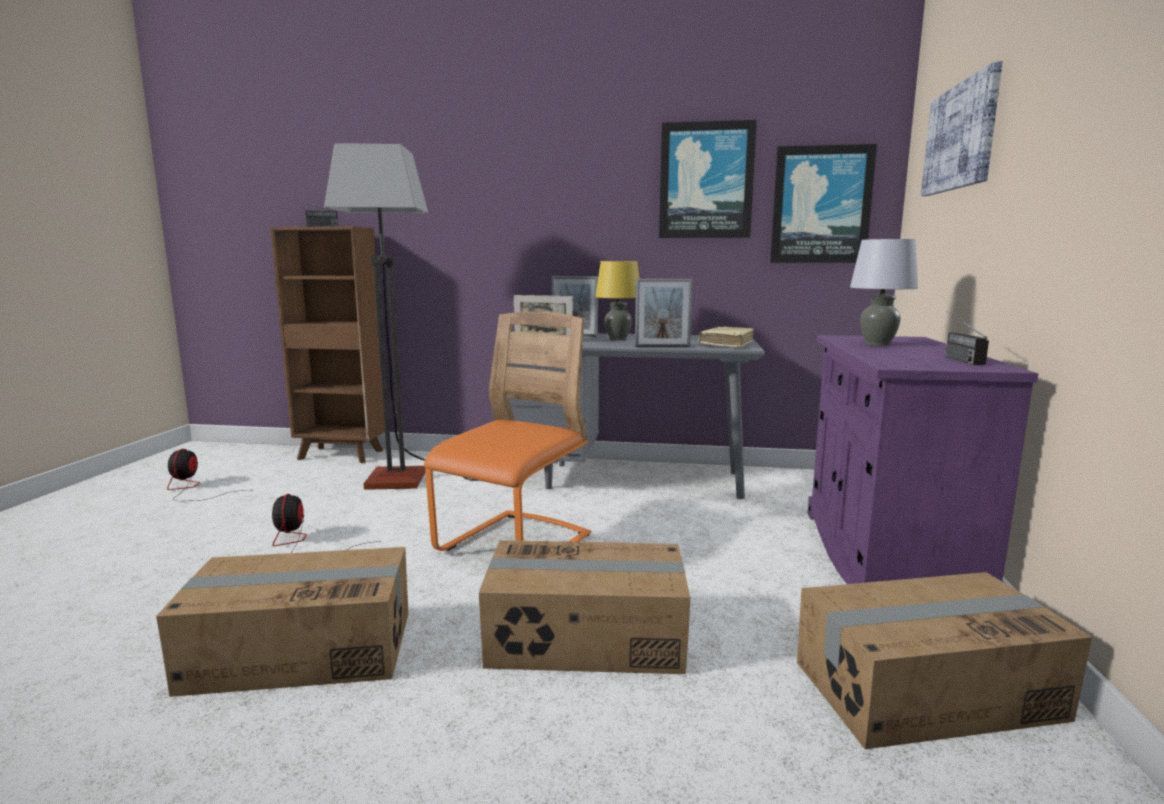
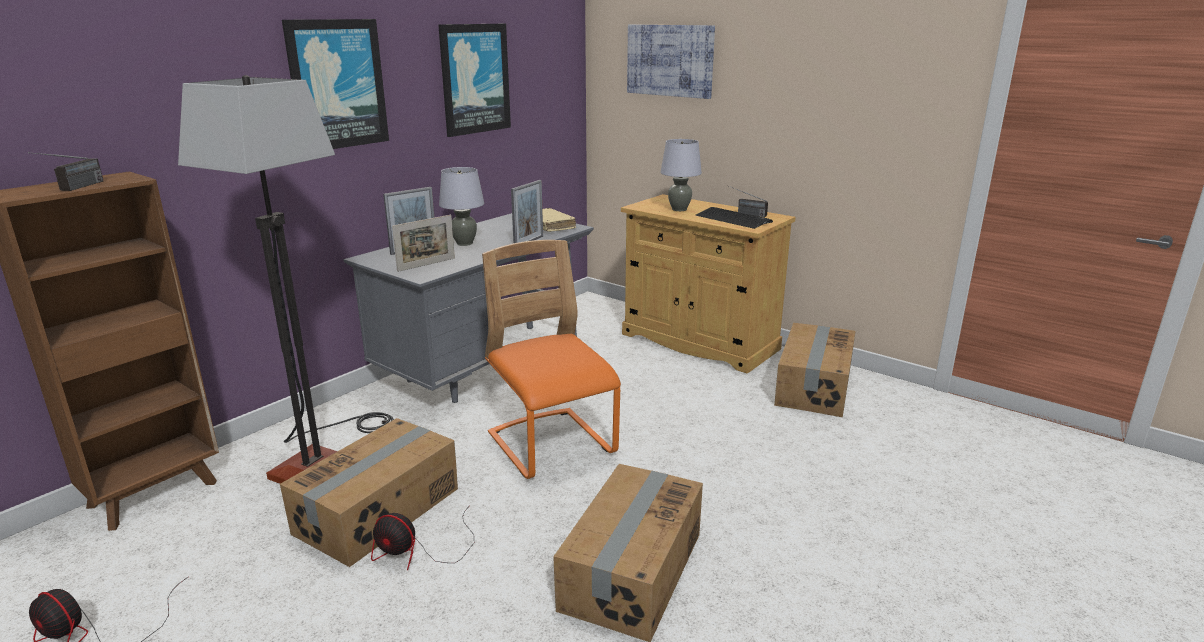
camera: 60 degrees left, 10 degrees up
cardboard box [479,540,690,674] -> cardboard box moved to [280,418,458,567]
yellow table lamp [595,261,639,340] -> grey table lamp [439,167,484,246]
picture [770,144,877,263] -> picture moved to [282,19,389,149]
purple cabinet [808,335,1038,584] -> beige cabinet [621,194,795,373]
none -> keyboard [696,207,773,229]

